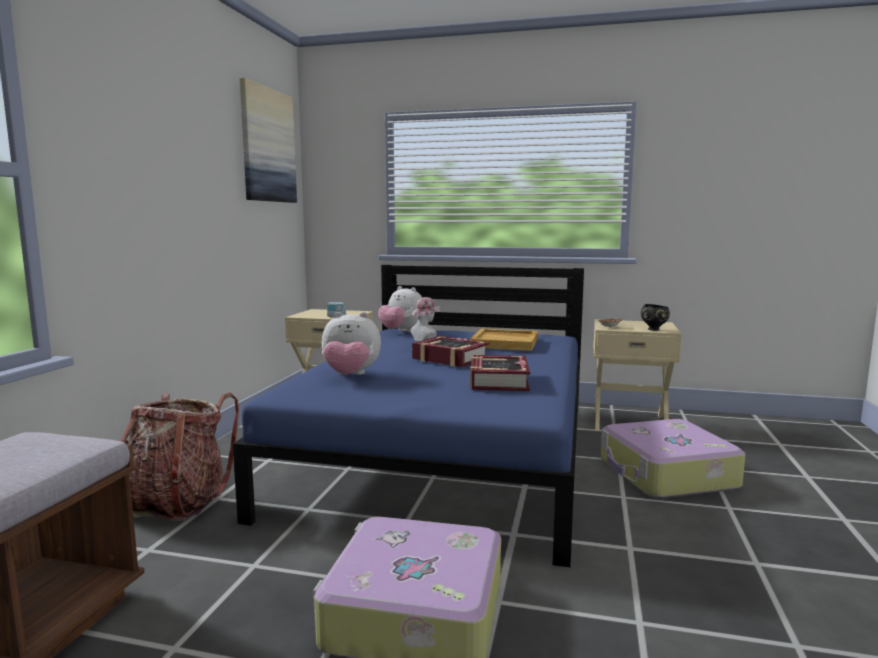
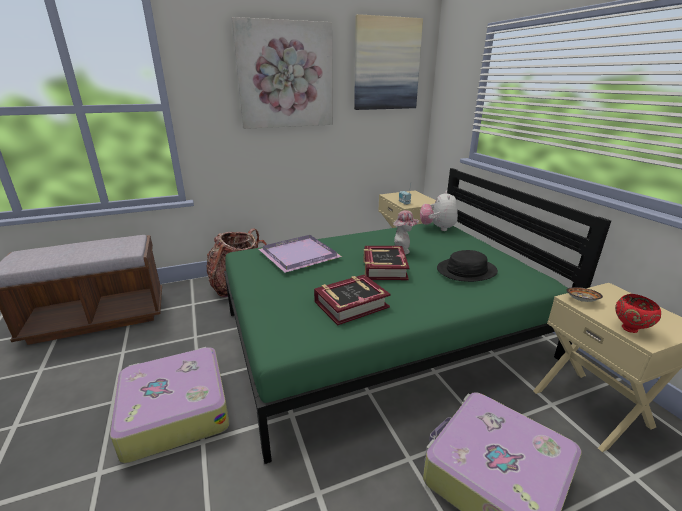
camera: 55 degrees right, 15 degrees up
blue bed [233,265,584,567] -> green bed [224,168,611,464]
plush toy [322,312,381,375] -> purple tray [259,235,342,273]
beige tray [470,328,538,351] -> black hat [437,250,498,282]
black bowl [641,304,670,331] -> red bowl [615,294,661,333]
none -> picture [231,17,333,129]

